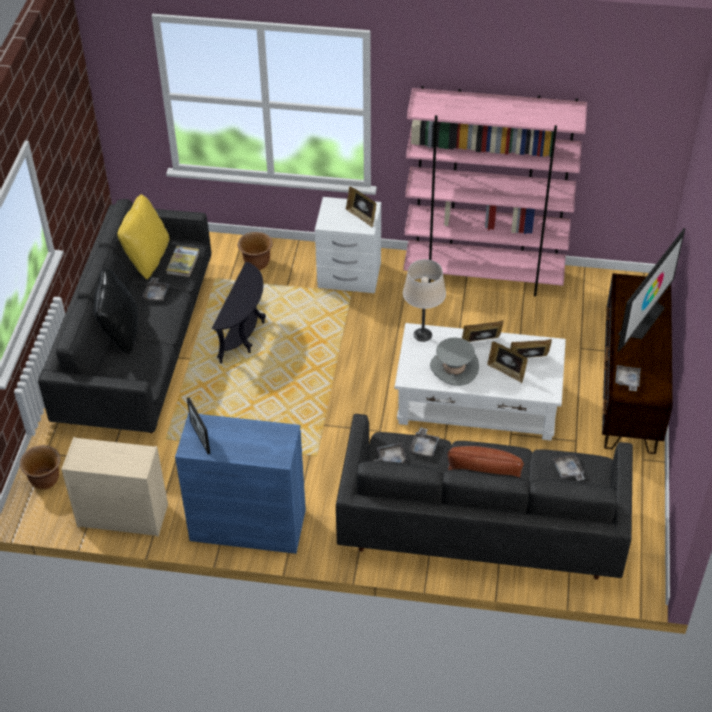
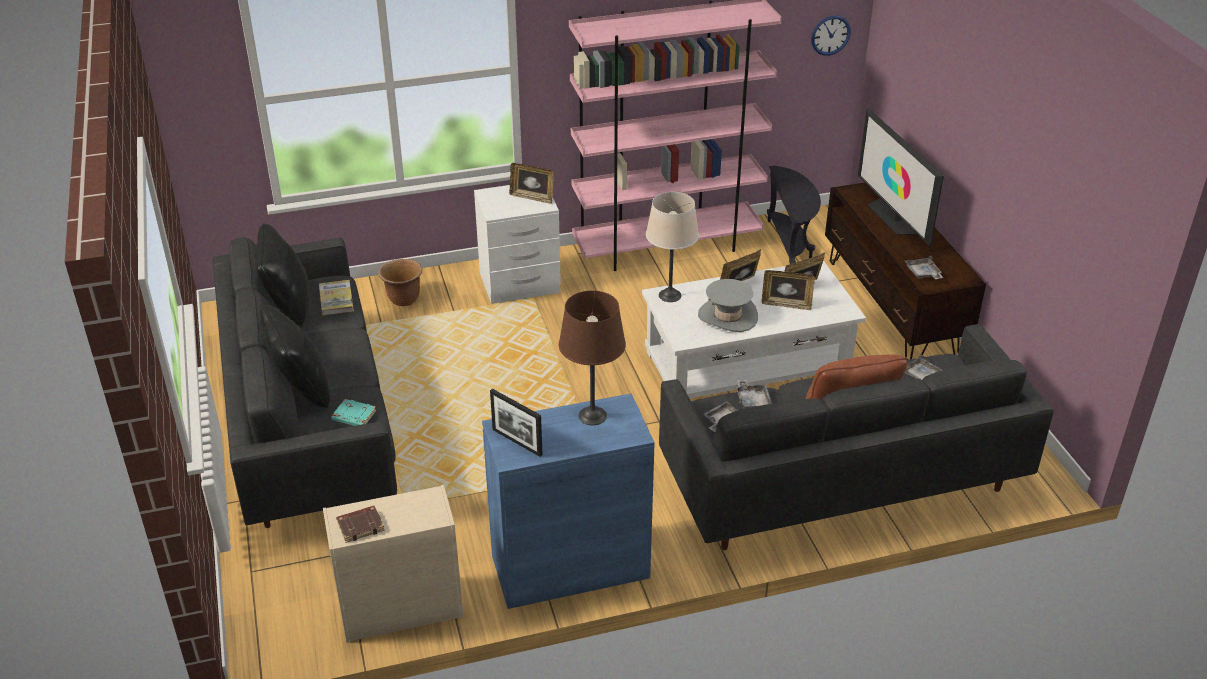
camera: 25 degrees left, 10 degrees down
brown planter [20,445,61,489] -> none
yellow pillow [117,194,170,279] -> black pillow [254,223,309,327]
grey tray [142,277,169,301] -> none
black side table [212,262,266,363] -> black side table moved to [767,166,821,264]
television [617,228,685,352] -> television turned 150 degrees clockwise [858,108,944,247]
none -> turquoise book [331,399,376,426]
none -> brown book [336,506,385,543]
none -> brown table lamp [559,291,626,425]
none -> wall clock [811,16,851,56]

